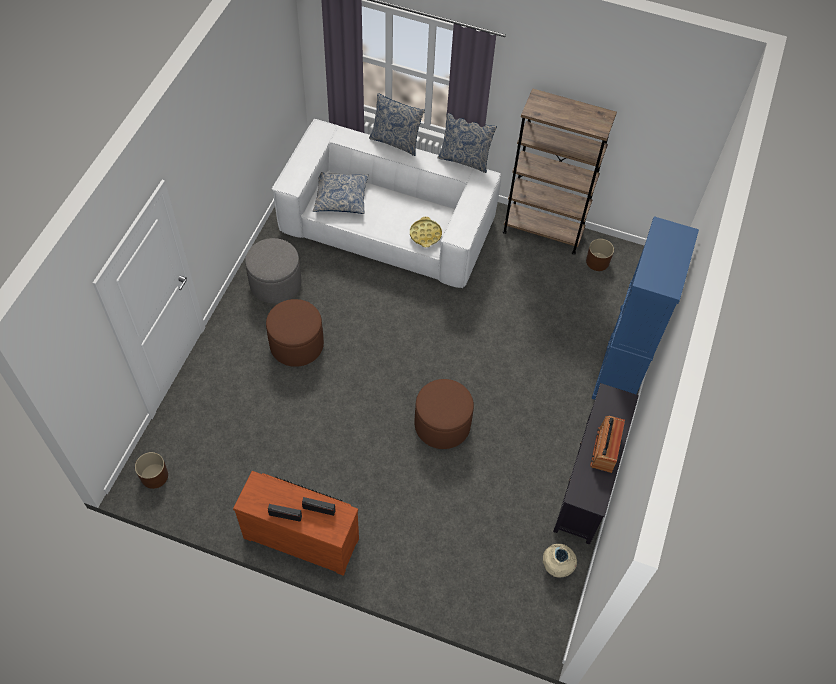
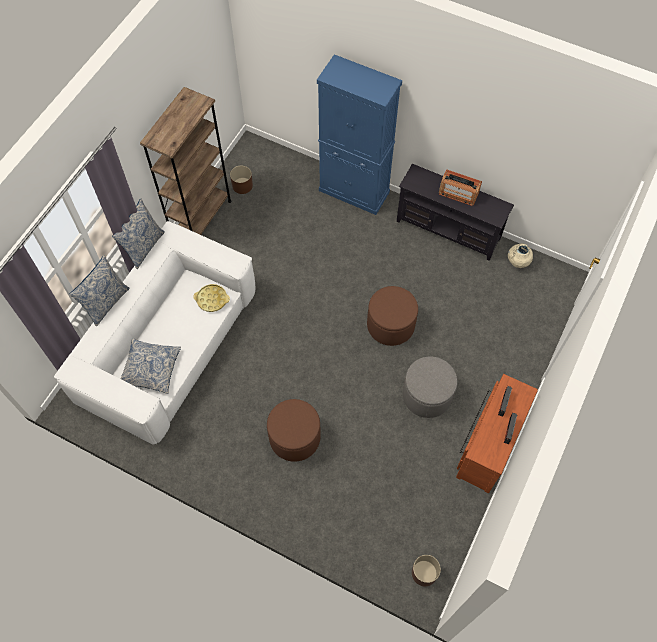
camera: 80 degrees left, 5 degrees up
grey ottoman [245,238,301,304] -> grey ottoman moved to [402,357,457,418]

